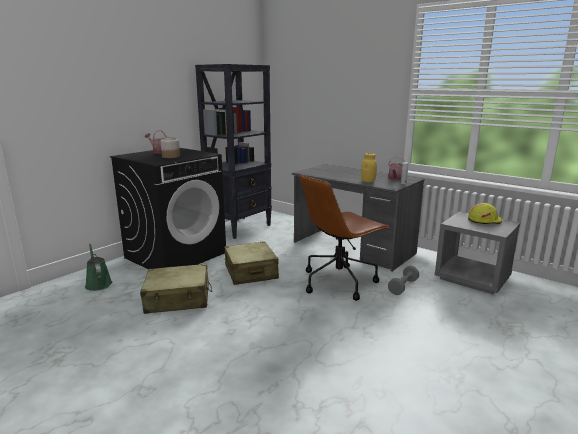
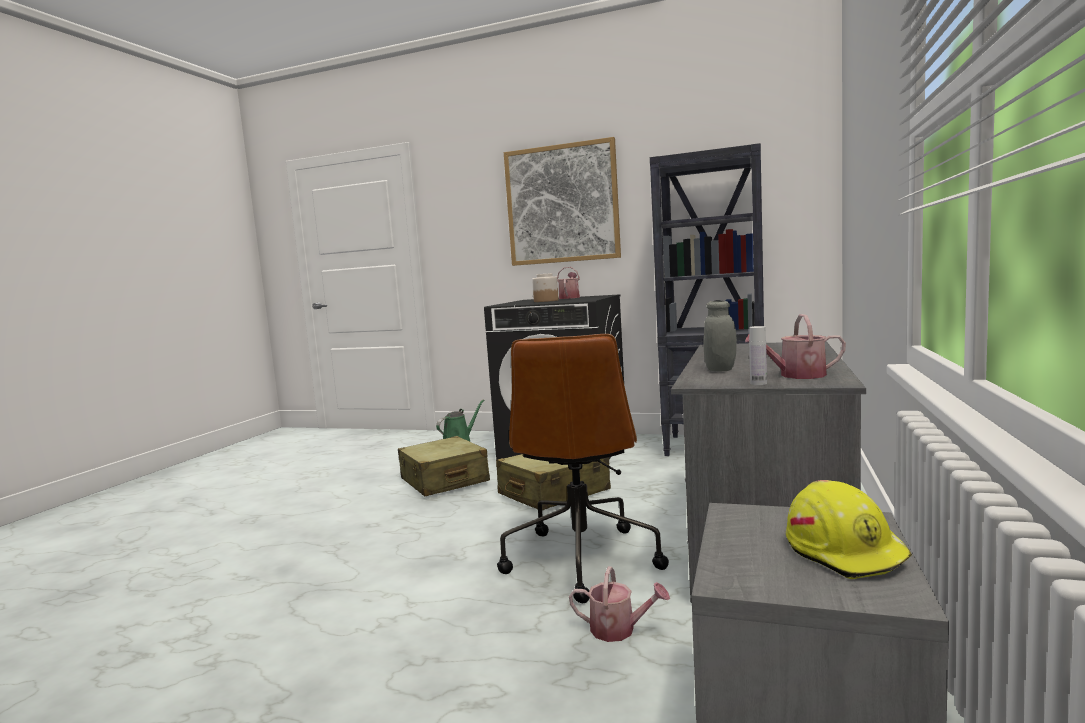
camera: 70 degrees right, 10 degrees down
brown office chair [300,174,390,301] -> brown office chair turned 120 degrees counterclockwise [497,334,669,603]
yellow jar [361,153,377,182] -> grey jar [703,301,737,372]
grey dumbbell [388,266,419,295] -> watering can [569,566,670,642]
none -> picture [504,137,621,266]

